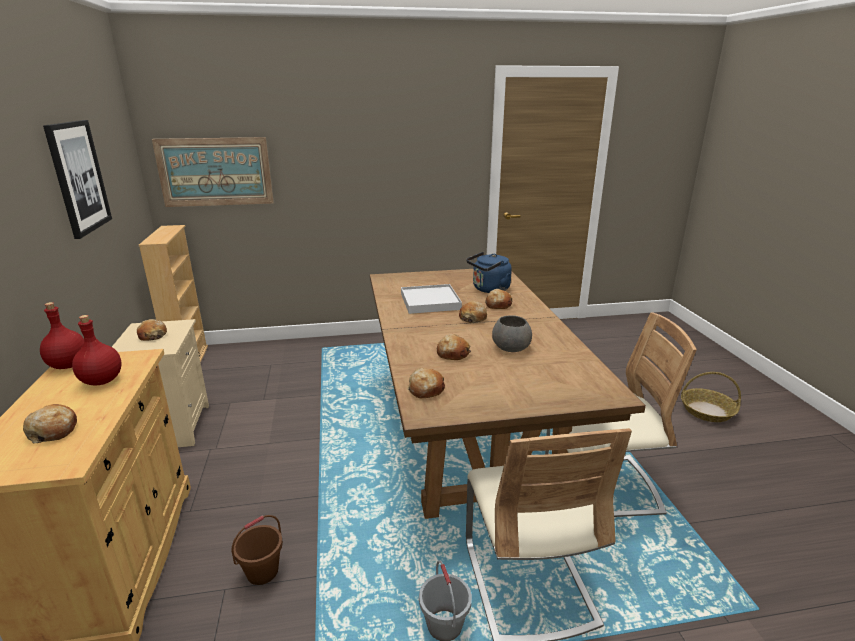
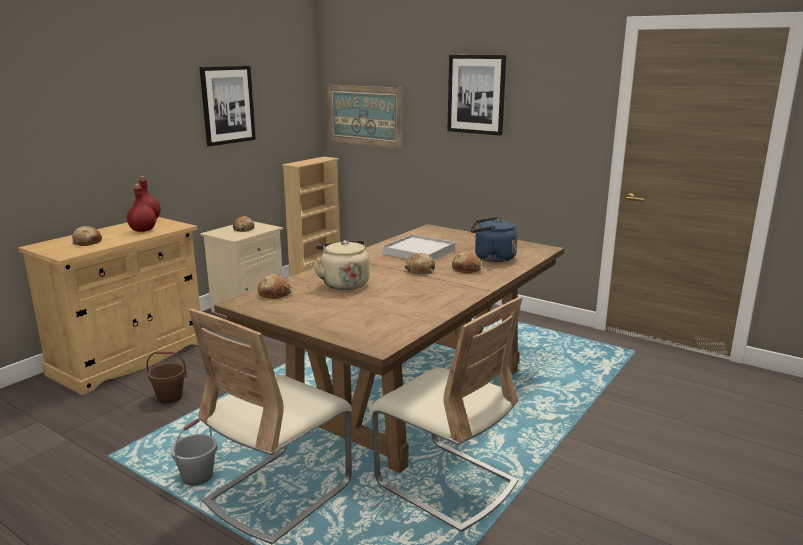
camera: 45 degrees right, 5 degrees down
bread [437,334,471,360] -> beige kettle [312,240,369,290]
grey bowl [492,315,532,352] -> none
basket [681,372,741,422] -> none
none -> picture [447,55,506,136]

